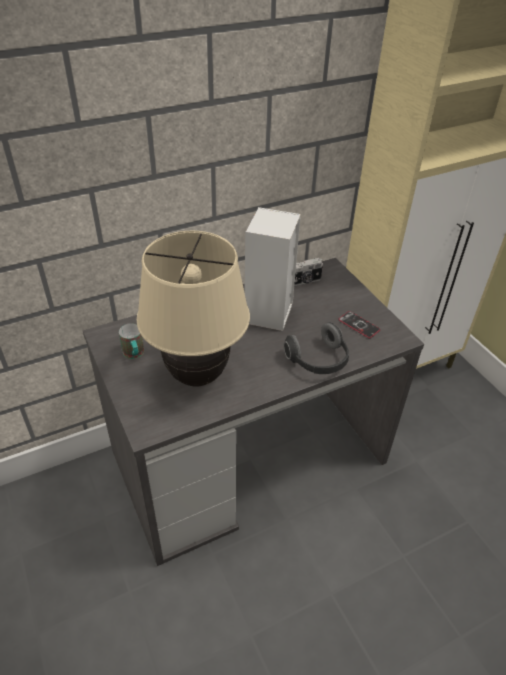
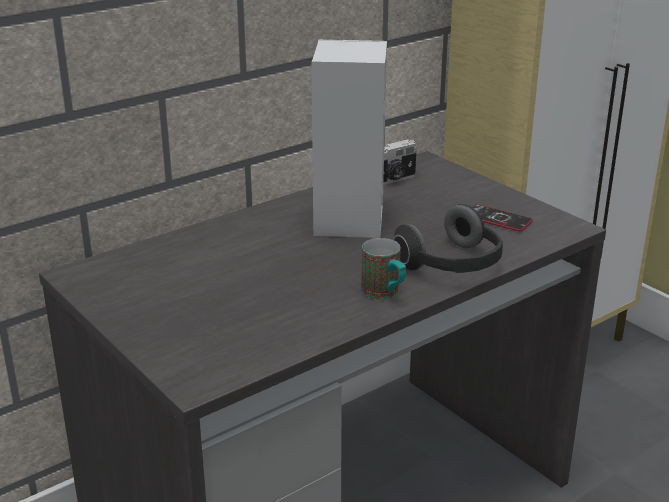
camera: 10 degrees left, 15 degrees down
mug [119,323,144,359] -> mug moved to [361,238,406,300]
beige table lamp [137,231,250,387] -> none

